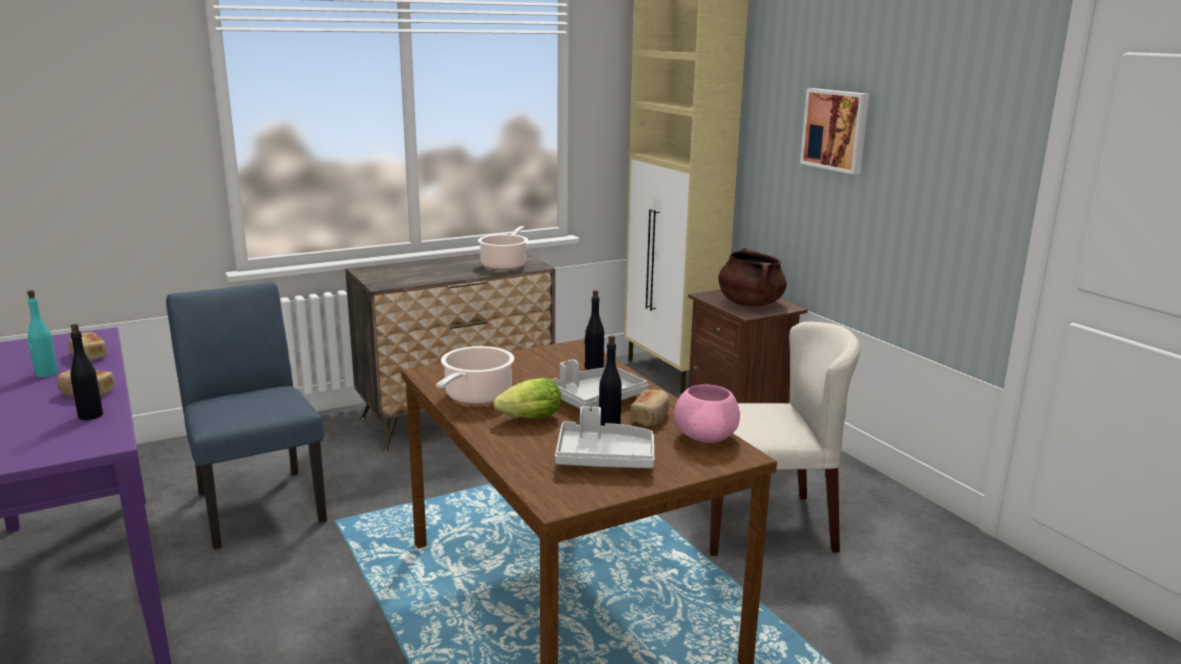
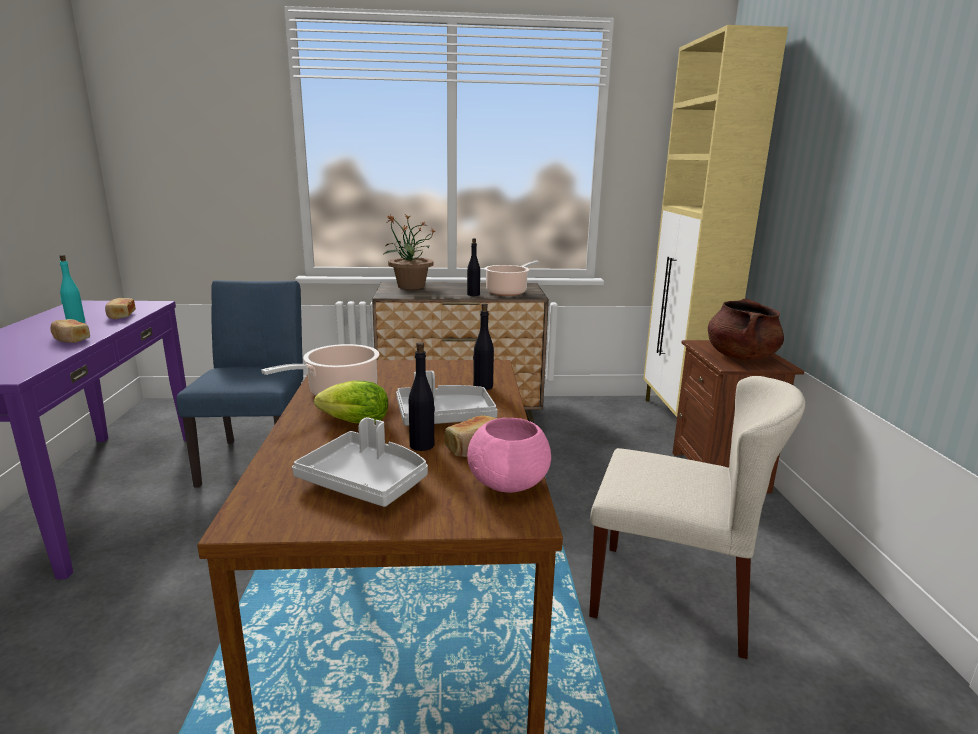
camera: 25 degrees right, 0 degrees up
black bottle [70,324,103,420] -> black bottle moved to [467,238,480,296]
picture [800,88,869,174] -> none
none -> potted plant [383,214,437,289]

